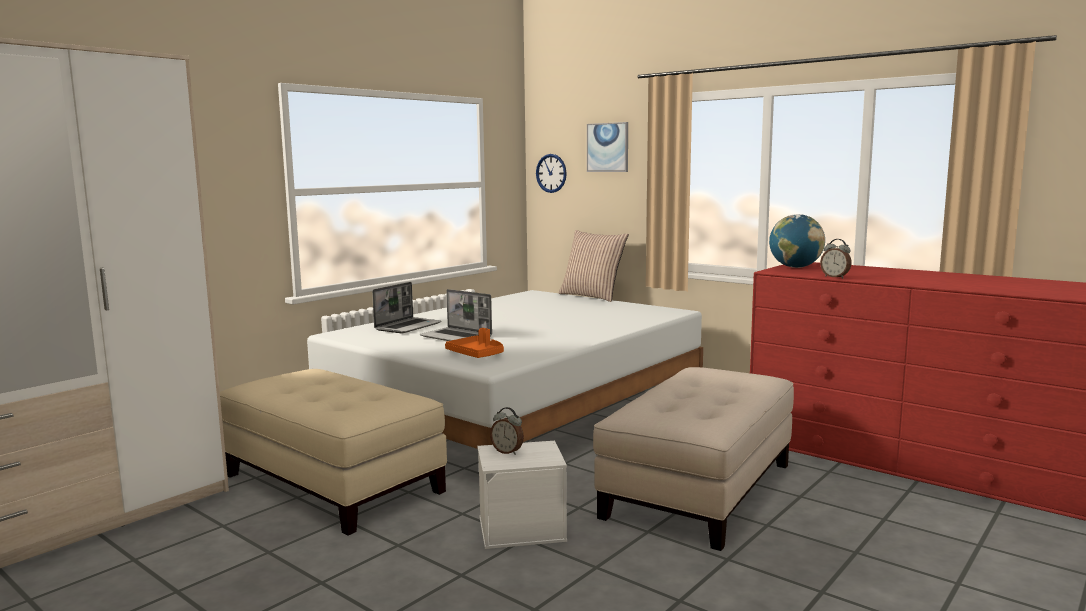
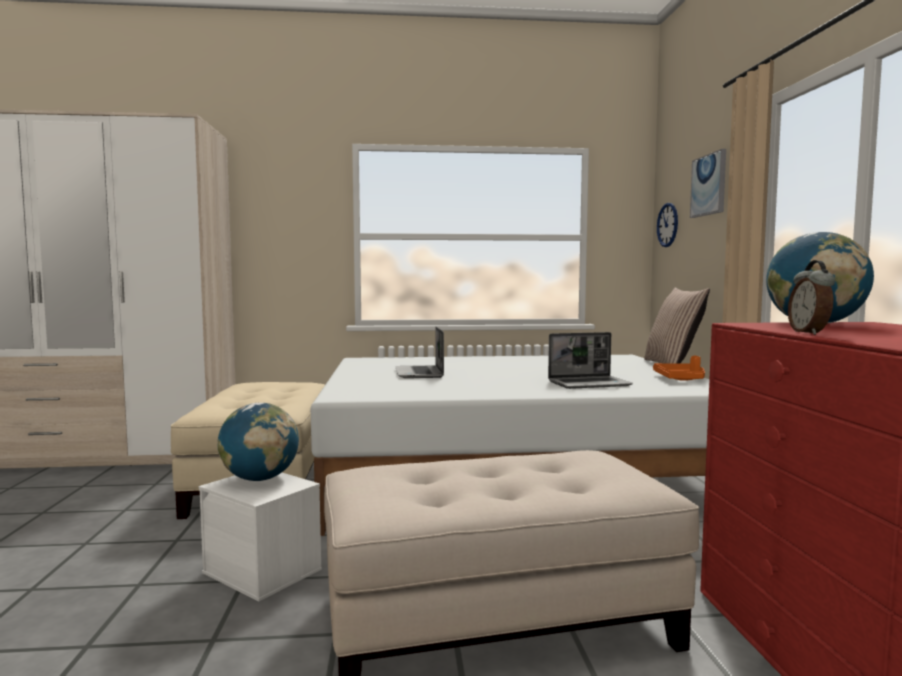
camera: 45 degrees right, 5 degrees down
laptop [372,282,442,333] -> laptop moved to [548,332,633,389]
orange tray [445,328,504,358] -> orange tray moved to [653,356,705,381]
alarm clock [490,407,524,455] -> globe [218,403,299,481]

